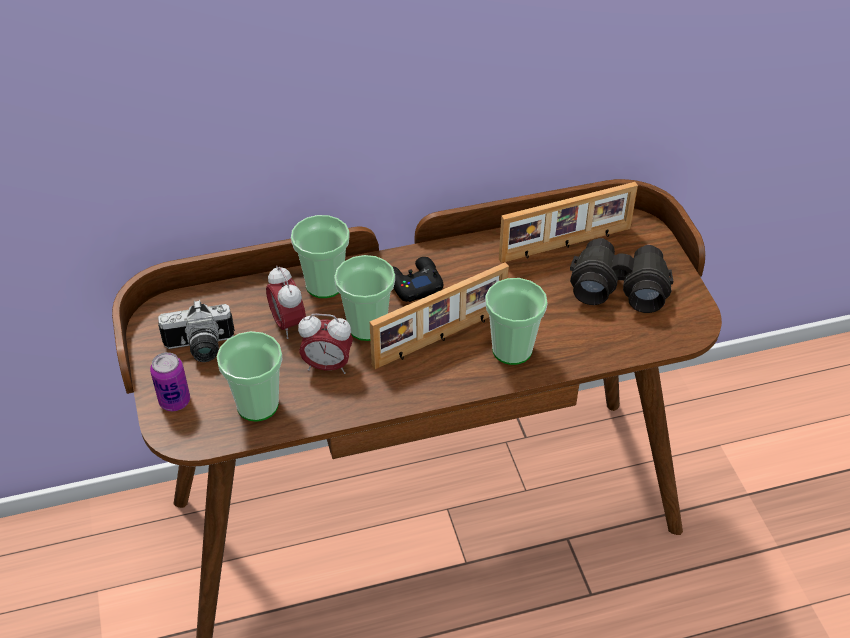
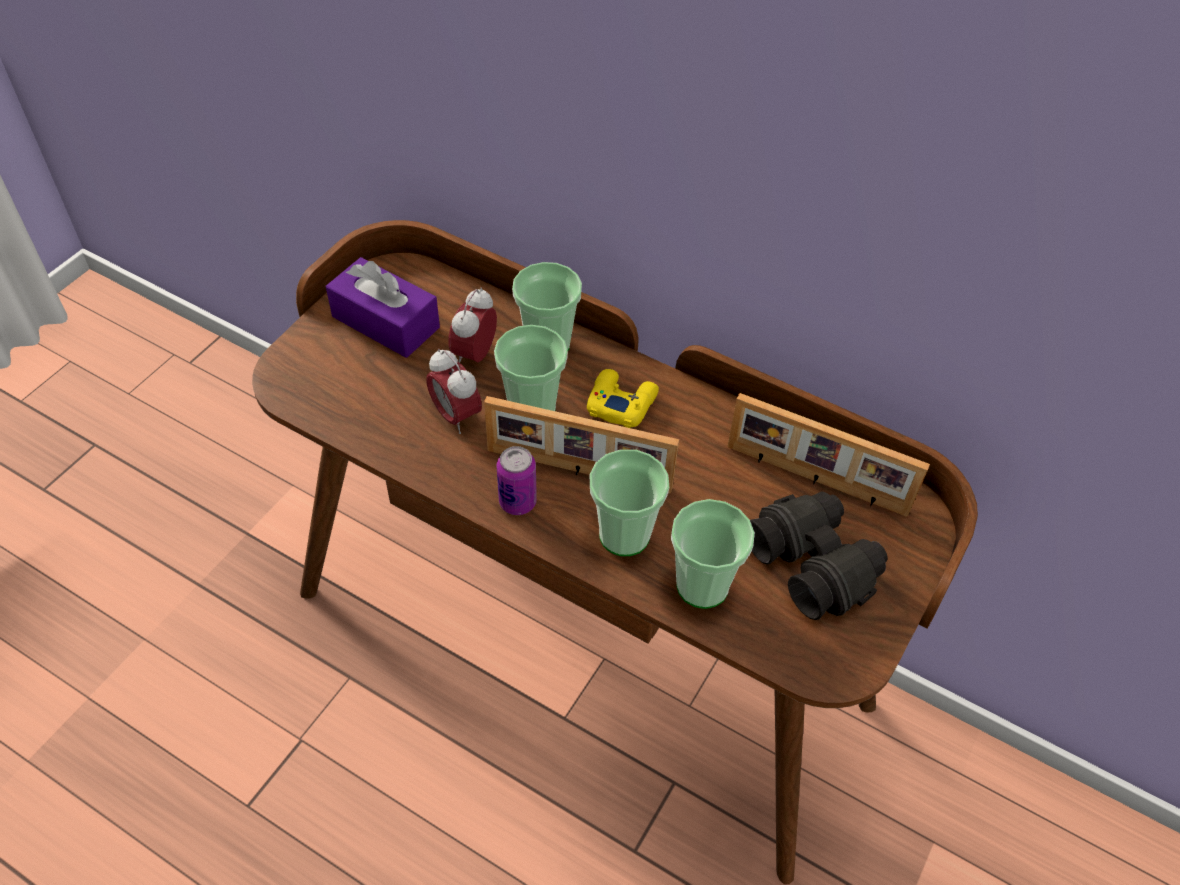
camera: 45 degrees right, 5 degrees up
can [150,352,190,411] -> can moved to [497,446,537,515]
camera [158,300,235,362] -> purple tissue box [326,257,440,358]
cup [216,331,283,422] -> cup moved to [671,499,755,609]
black game controller [393,257,443,302] -> yellow game controller [587,369,659,428]

